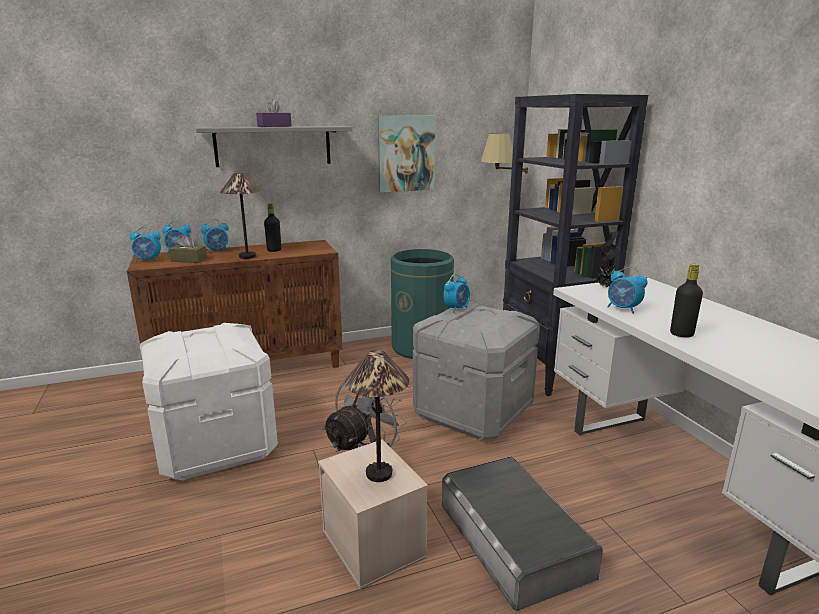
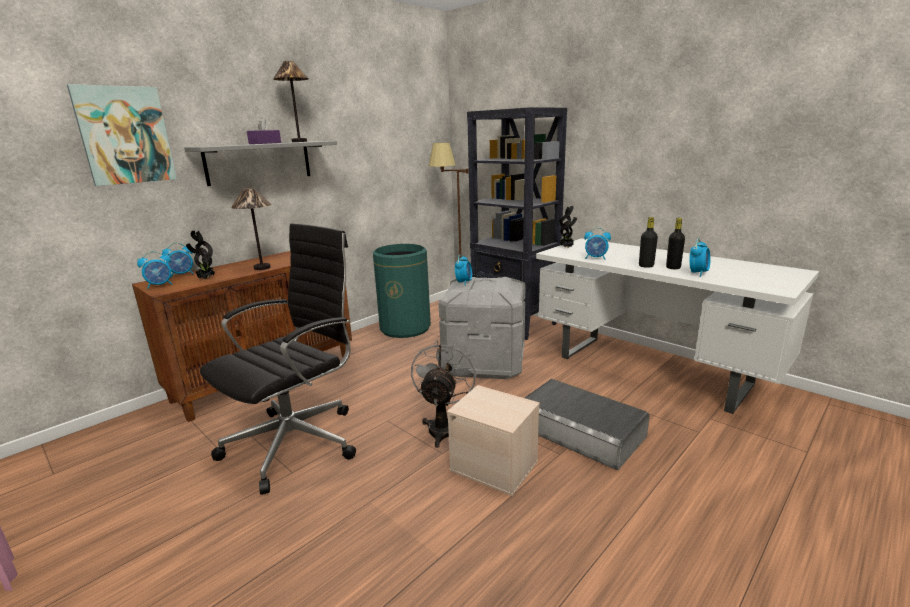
camera: 25 degrees left, 0 degrees up
white storage box [140,323,278,480] -> black office chair [200,223,356,494]
brown tissue box [169,235,207,263] -> potted plant [186,231,215,279]
alarm clock [201,219,229,253] -> alarm clock moved to [689,239,710,277]
black bottle [264,203,281,252] -> black bottle moved to [666,218,685,269]
table lamp [345,350,409,482] -> table lamp moved to [273,61,309,142]
picture [378,115,435,192] -> picture moved to [67,84,177,186]

